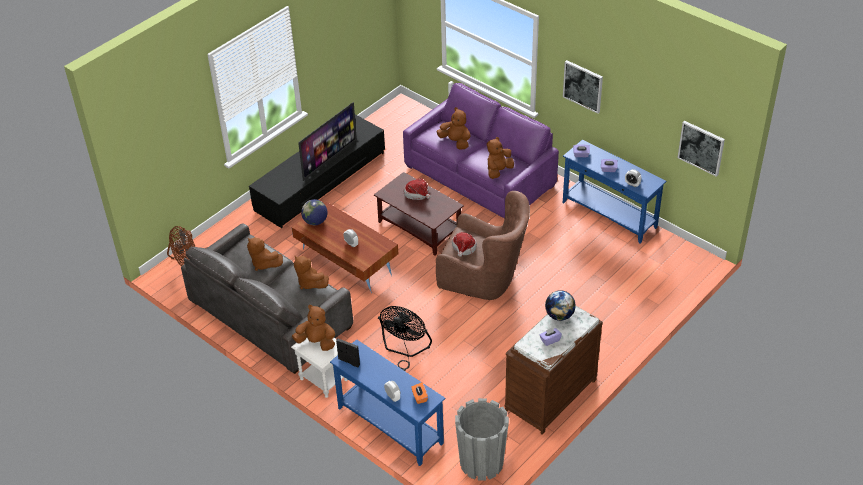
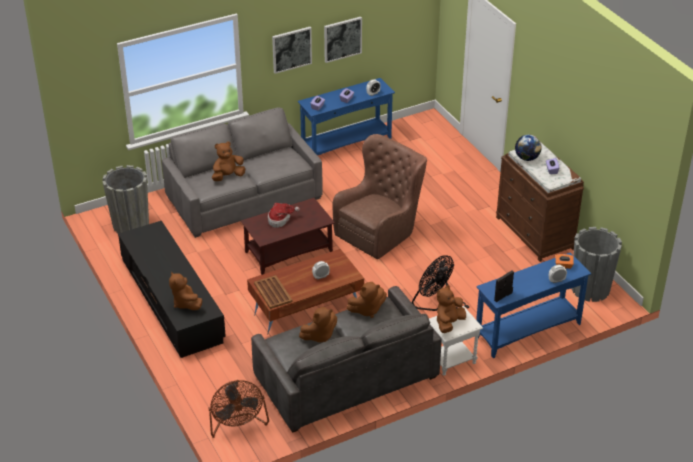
camera: 70 degrees left, 5 degrees down
television [298,102,357,181] -> none
globe [301,199,327,225] -> brown tray [254,275,293,309]
purple sofa [403,83,559,218] -> grey sofa [162,107,323,238]
hat [452,232,477,257] -> none
brown plush toy [487,137,514,179] -> brown plush toy moved to [169,272,202,310]
picture [677,121,725,177] -> picture moved to [324,17,362,63]
none -> grey planter [102,165,149,233]

